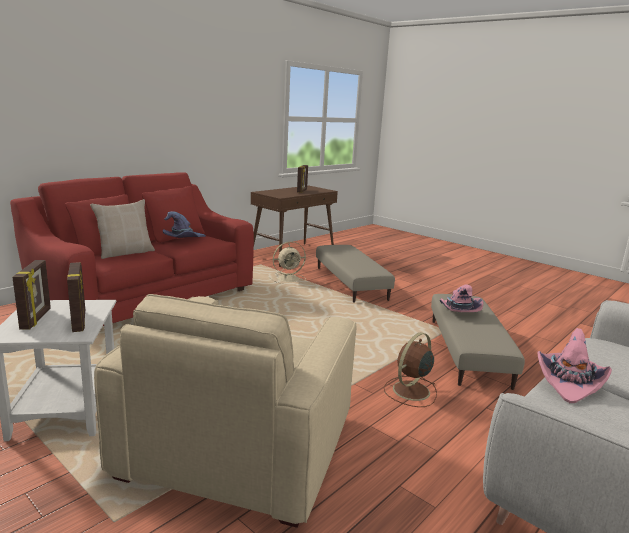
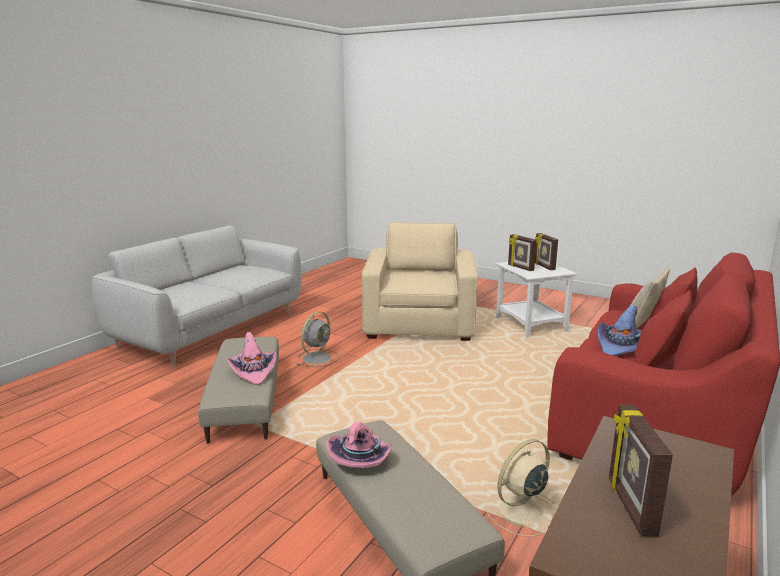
camera: 170 degrees right, 0 degrees up
brown fan [384,333,437,407] -> grey fan [297,312,339,367]
pink hat [537,328,612,403] -> pink hat moved to [326,422,392,468]

